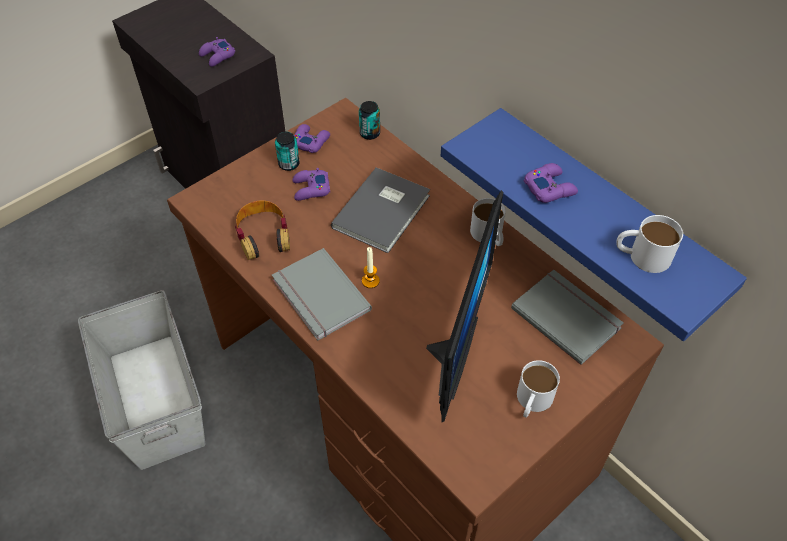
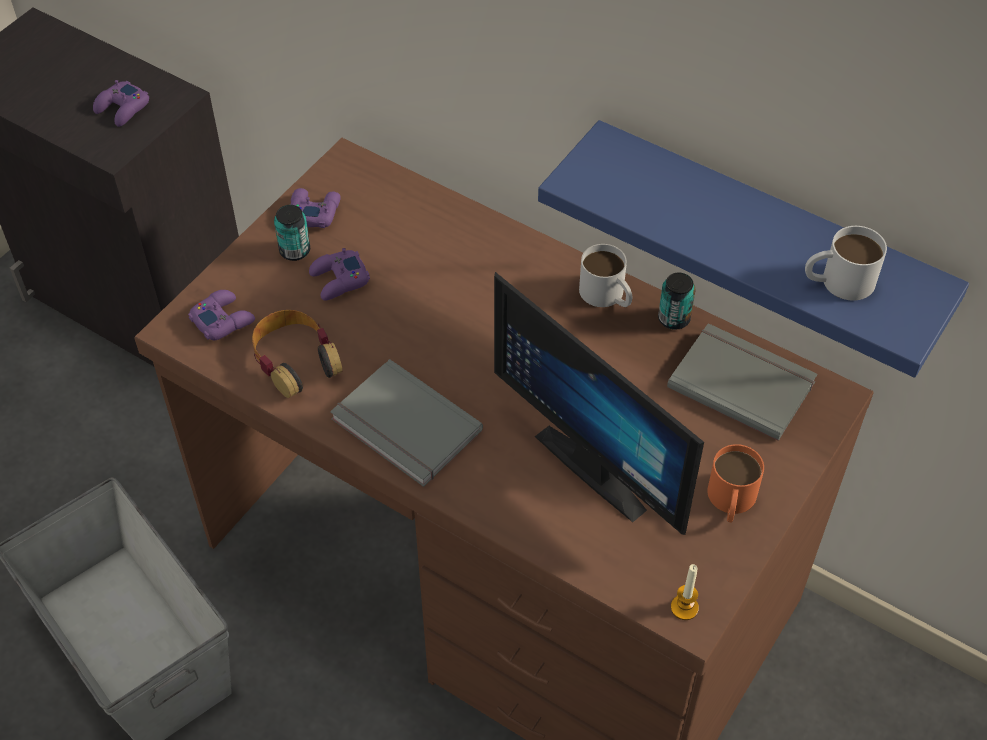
camera: 15 degrees left, 0 degrees up
grey book [331,167,430,253] -> none
can [359,101,380,140] -> can moved to [658,272,696,330]
candle [362,247,380,288] -> candle moved to [671,564,699,620]
monitor [426,190,503,423] -> monitor turned 135 degrees clockwise [494,272,704,535]
white mug [517,360,560,418] -> orange mug [707,444,764,523]
purple game controller [524,163,578,203] -> purple game controller moved to [188,290,255,340]

